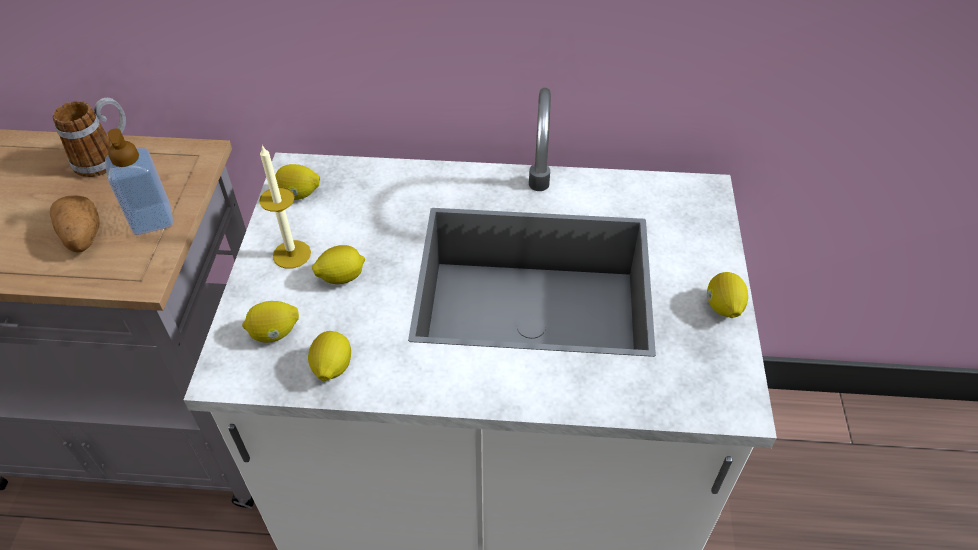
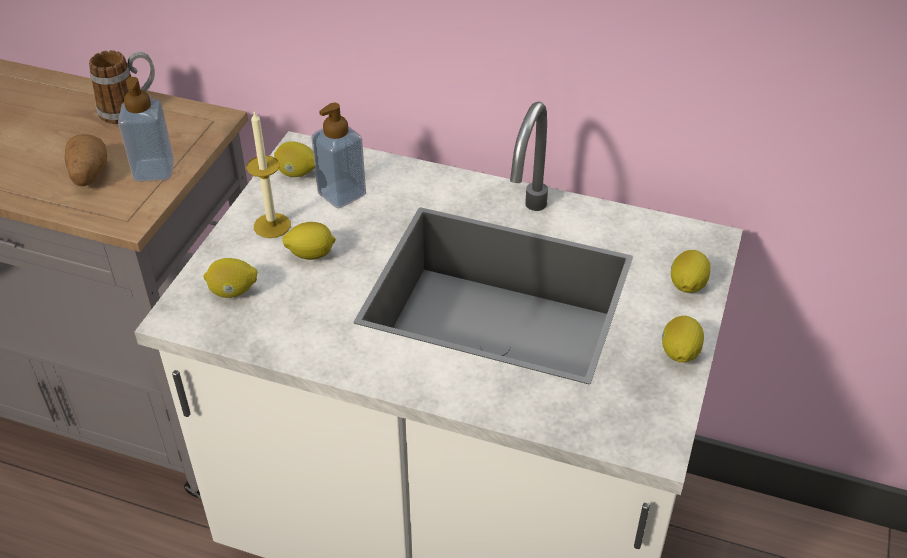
camera: 15 degrees right, 5 degrees down
lemon [308,331,351,381] -> lemon moved to [671,250,711,293]
none -> soap dispenser [311,103,366,209]

